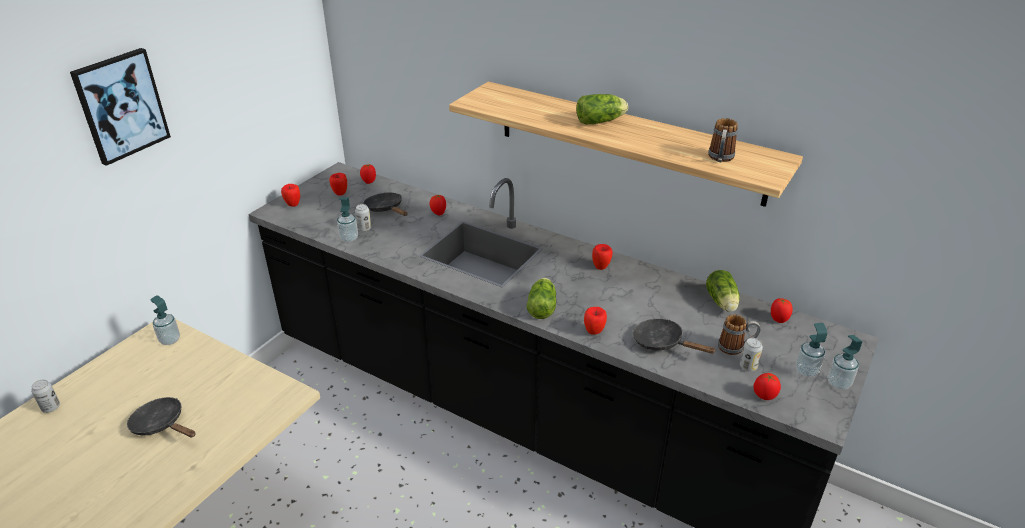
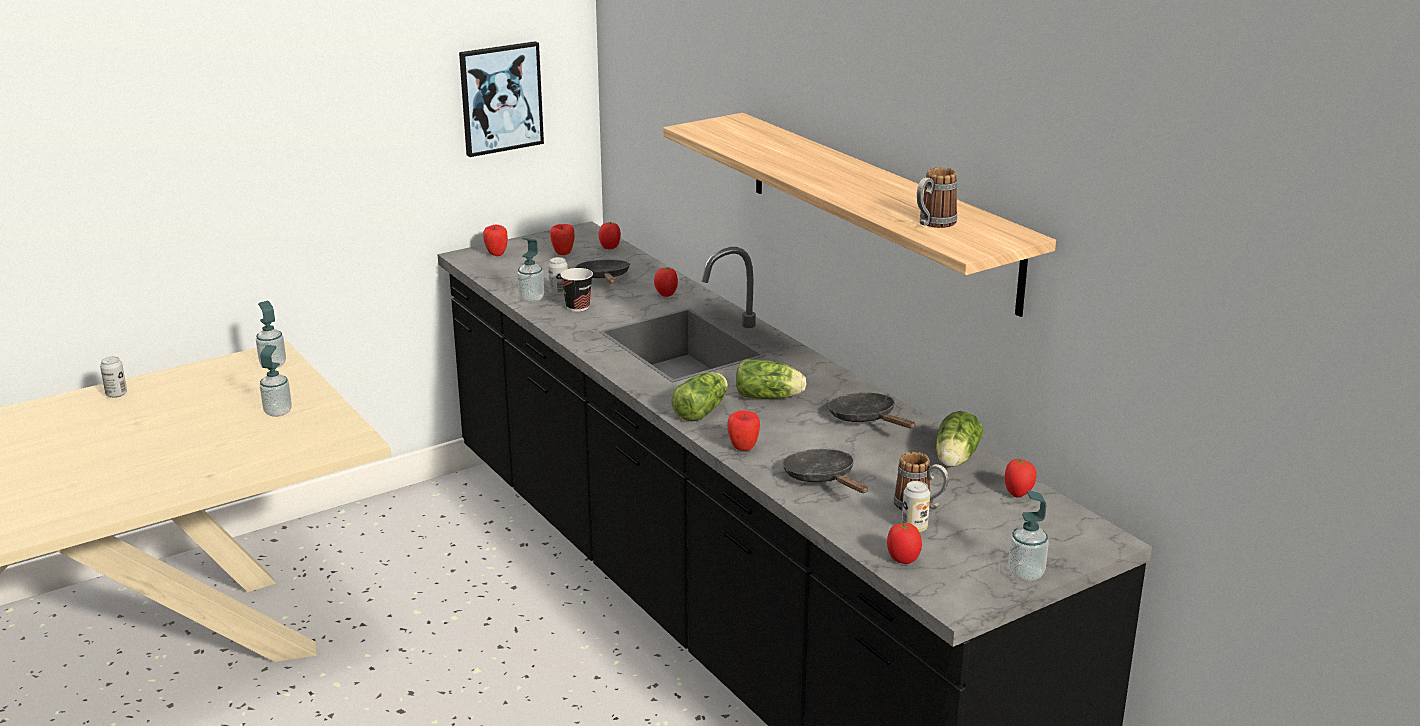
camera: 25 degrees right, 10 degrees down
picture [70,48,171,166] -> picture moved to [459,41,544,157]
black frying pan [127,397,196,438] -> black frying pan moved to [828,393,915,428]
lettuce [576,94,628,124] -> lettuce moved to [736,359,807,399]
apple [592,244,613,270] -> none
soap dispenser [795,323,827,377] -> soap dispenser moved to [260,345,292,417]
none -> cup [560,268,593,312]

